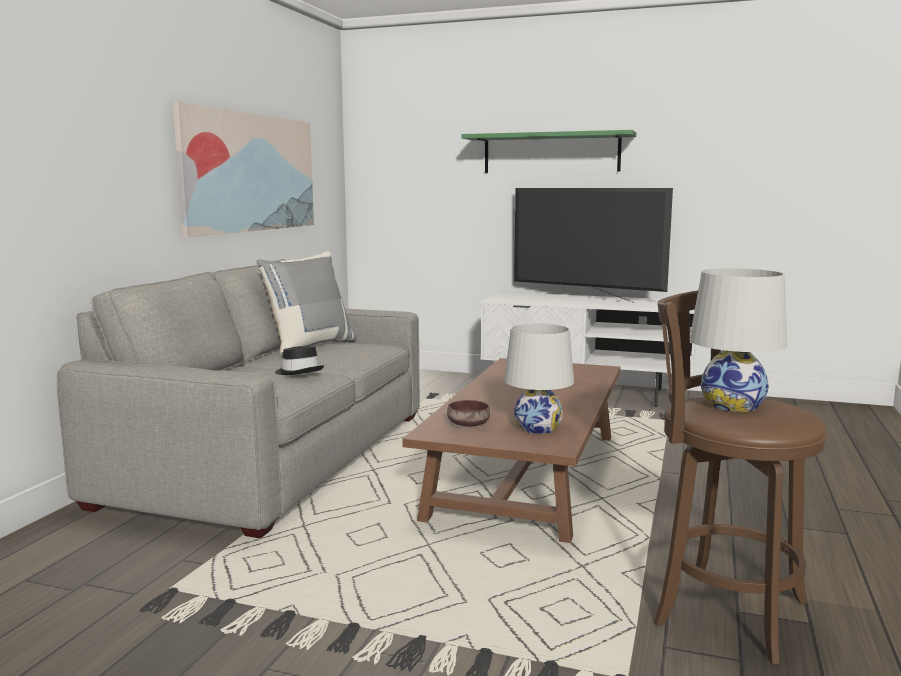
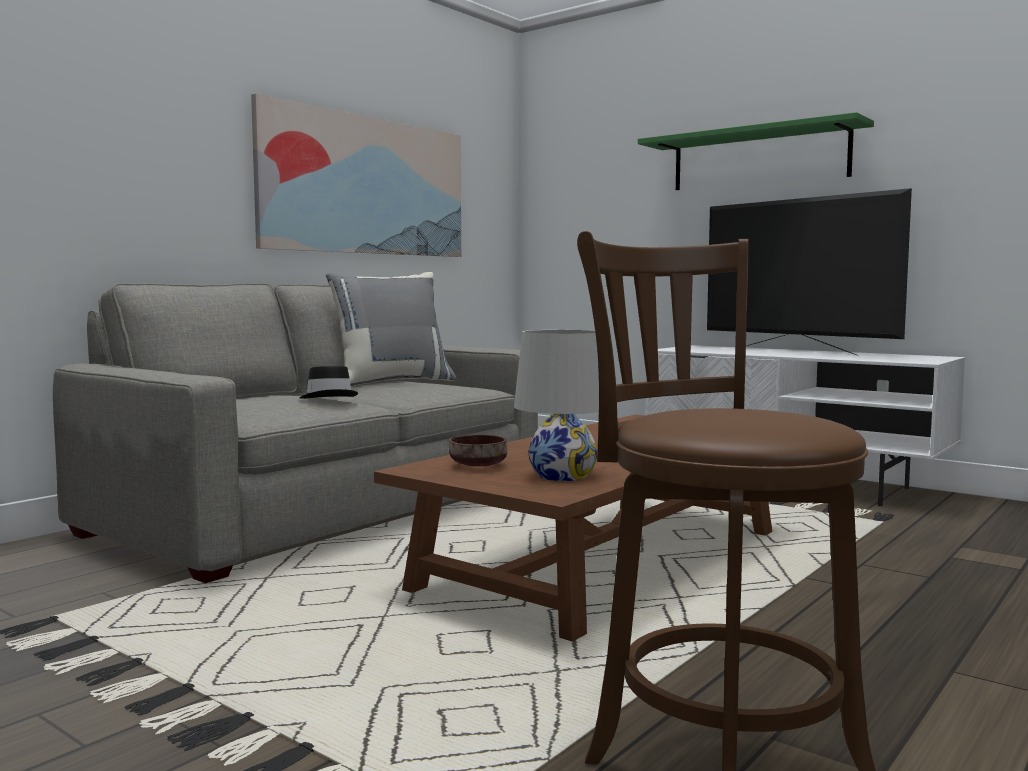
camera: 20 degrees right, 5 degrees down
white table lamp [689,268,787,412] -> none

